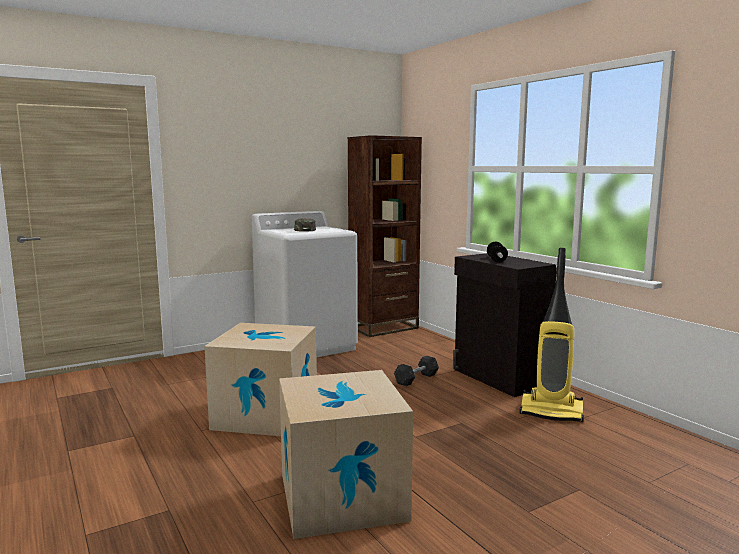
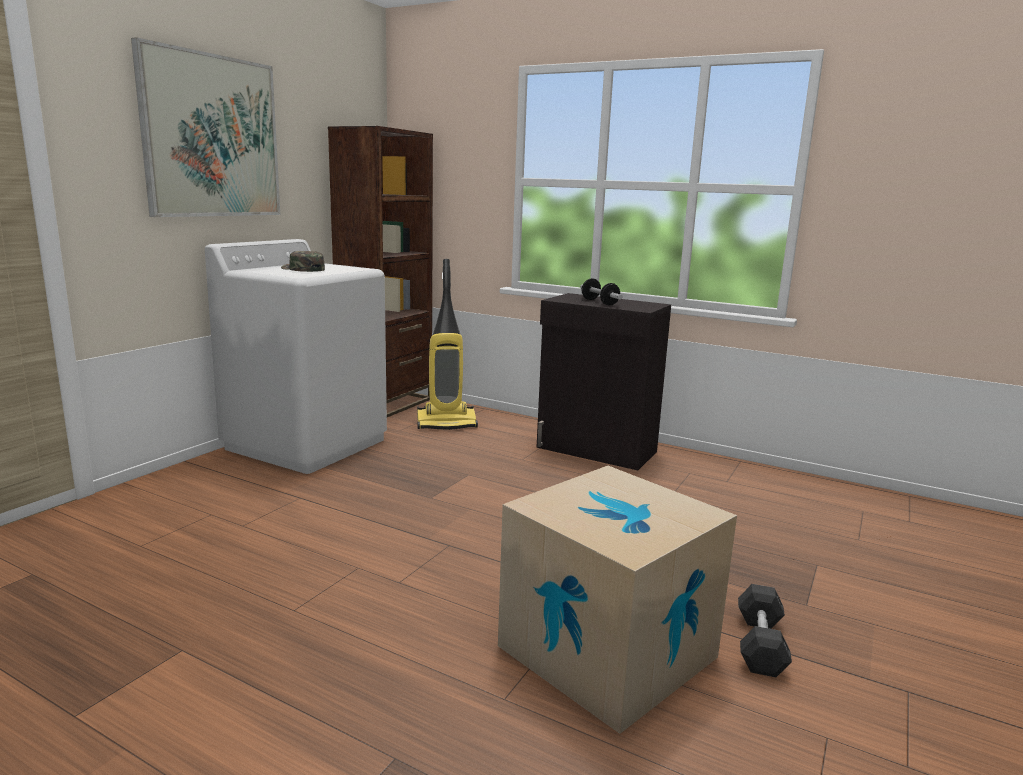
camera: 30 degrees left, 5 degrees up
cardboard box [204,323,317,436] -> none
grey dumbbell [394,356,439,386] -> grey dumbbell moved to [738,584,792,677]
vacuum cleaner [520,248,584,422] -> vacuum cleaner moved to [417,259,478,430]
none -> picture [131,37,280,217]

